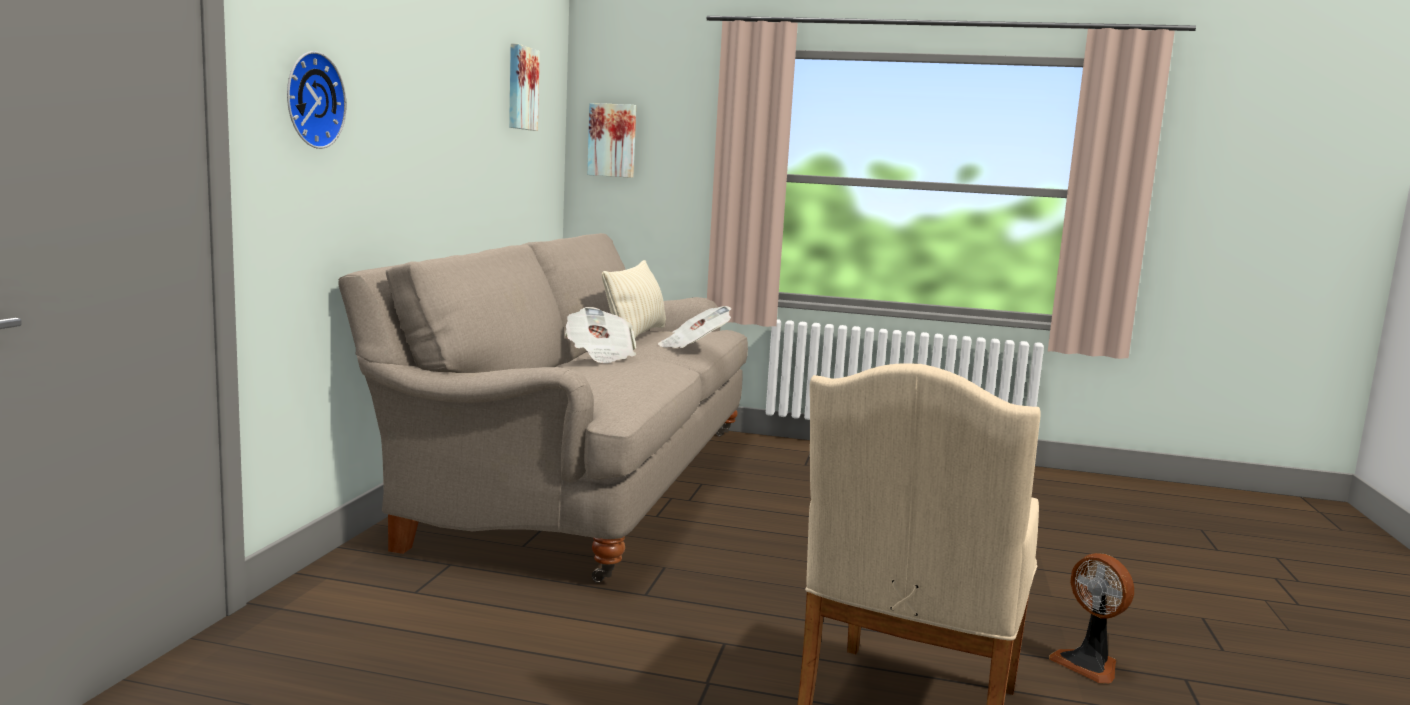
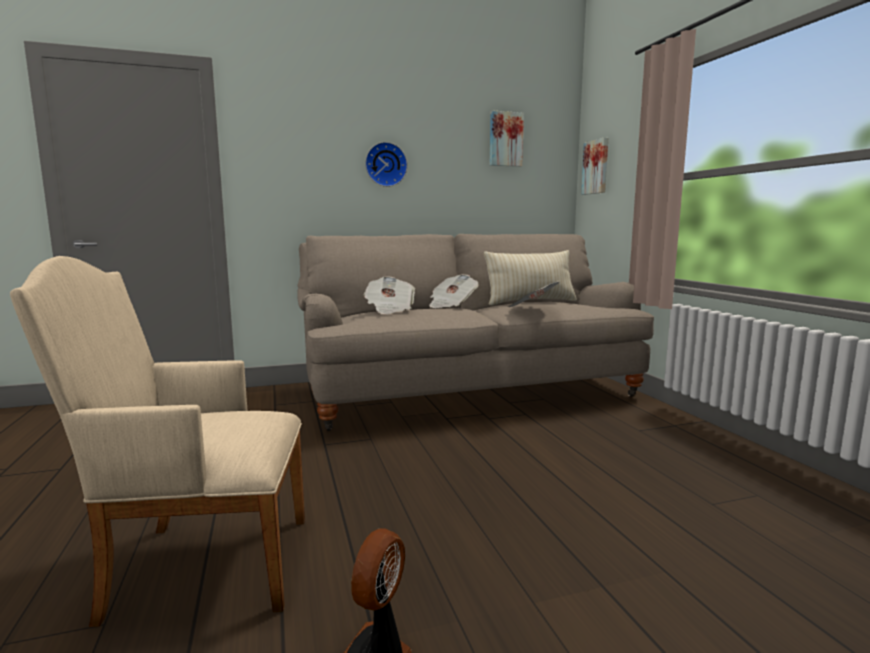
camera: 60 degrees right, 0 degrees up
wall clock [287,51,347,149] -> wall clock moved to [365,142,408,187]
none -> newspaper [363,276,415,314]

